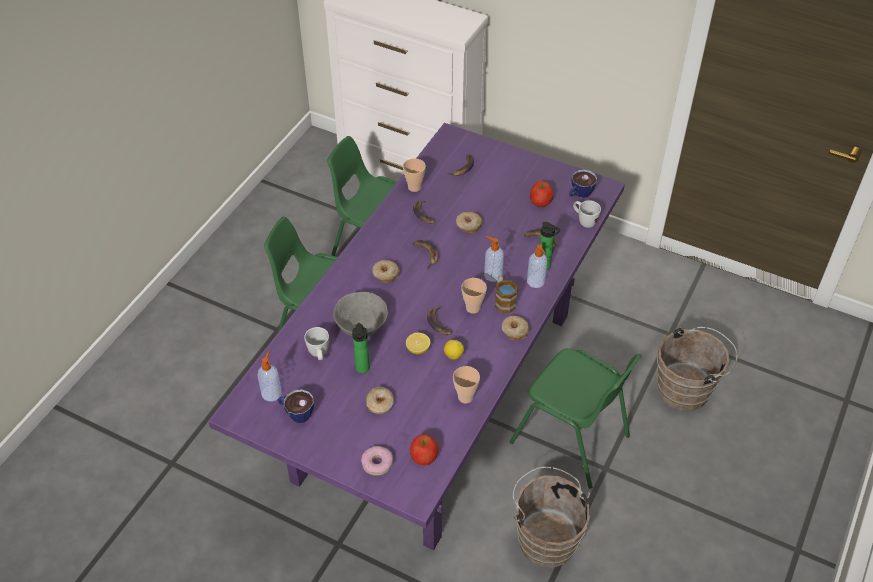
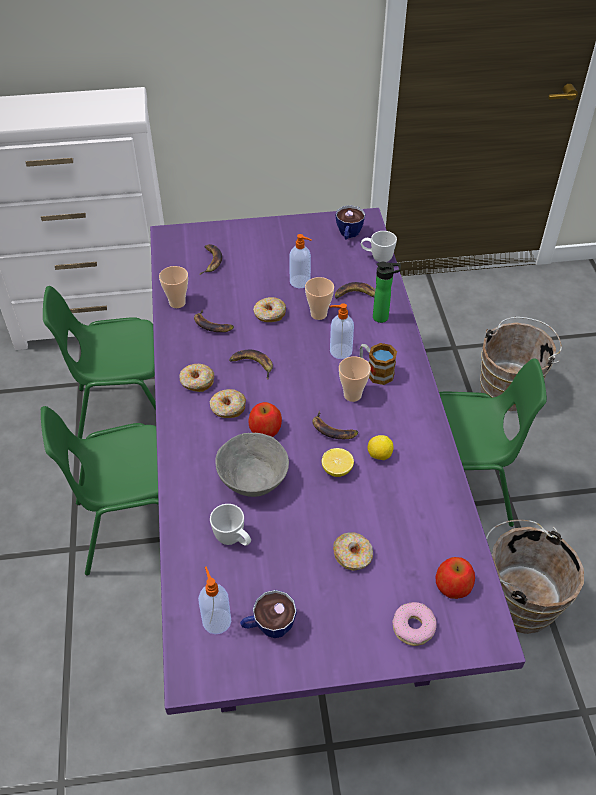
camera: 35 degrees left, 0 degrees up
bottle [352,323,370,374] -> none
cup [453,366,480,403] -> cup moved to [305,277,334,320]
donut [501,316,530,341] -> donut moved to [179,364,214,392]
soap dispenser [527,244,547,288] -> soap dispenser moved to [289,234,312,288]
apple [530,181,554,207] -> apple moved to [249,402,282,437]

